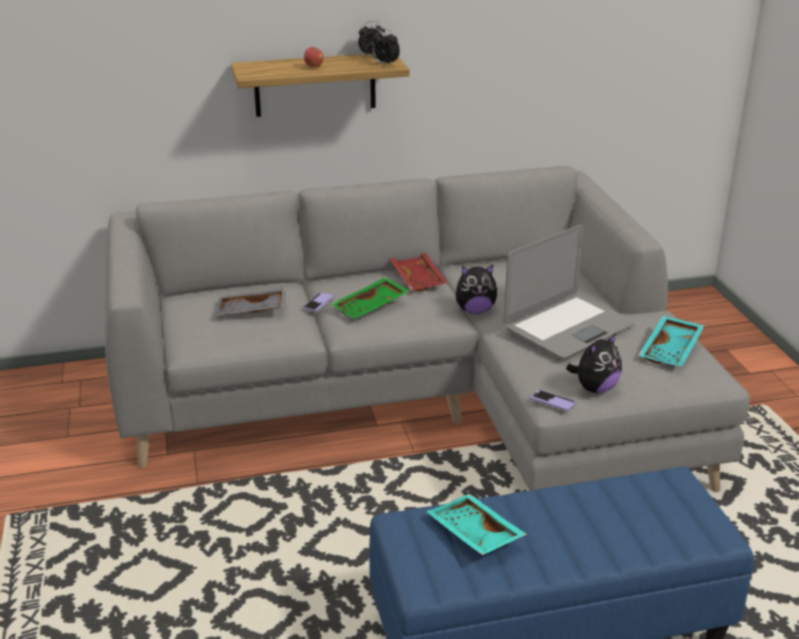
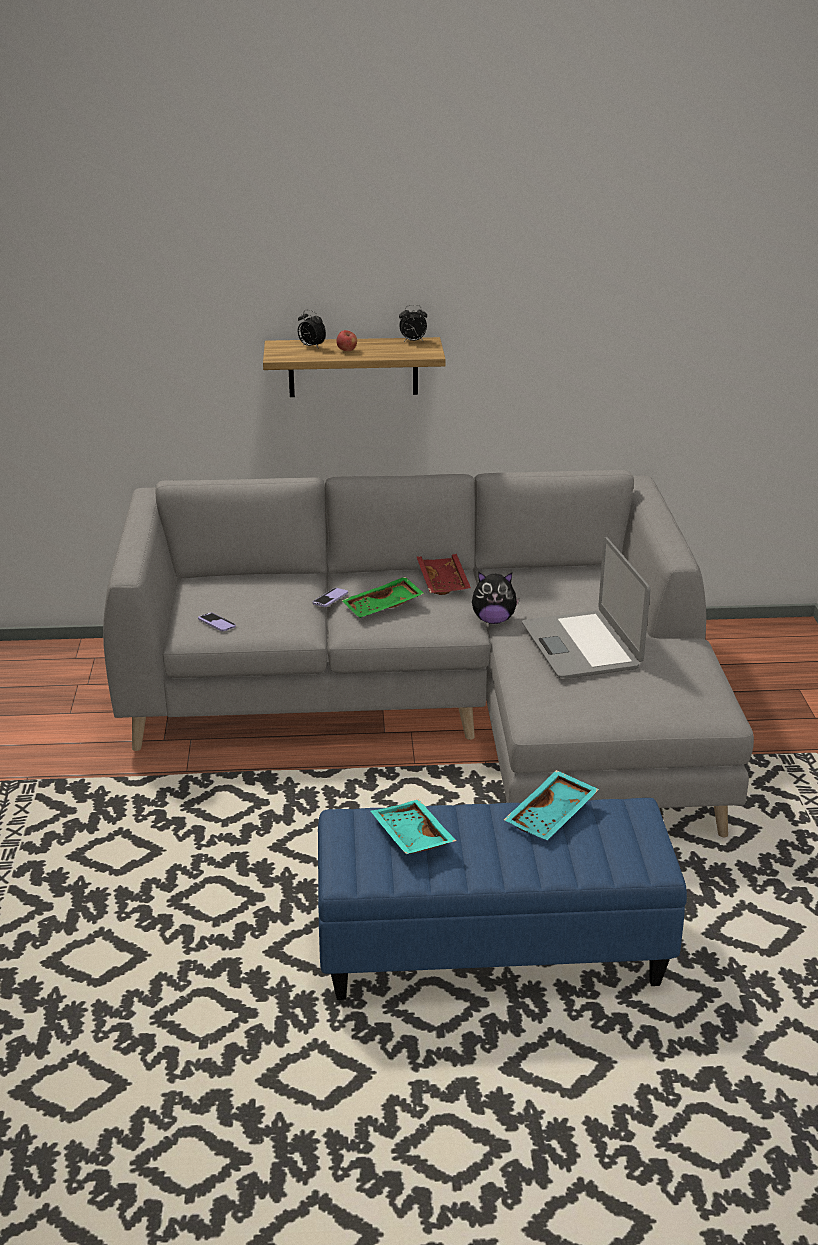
camera: 10 degrees right, 0 degrees up
grey tray [215,288,286,315] -> none
alarm clock [372,28,400,65] -> alarm clock moved to [298,309,326,349]
laptop [504,225,635,359] -> laptop turned 105 degrees clockwise [522,537,650,678]
phone [531,390,576,411] -> phone moved to [198,612,236,631]
plush toy [566,333,622,393] -> none
turquoise tray [638,316,704,367] -> turquoise tray moved to [504,770,599,840]

